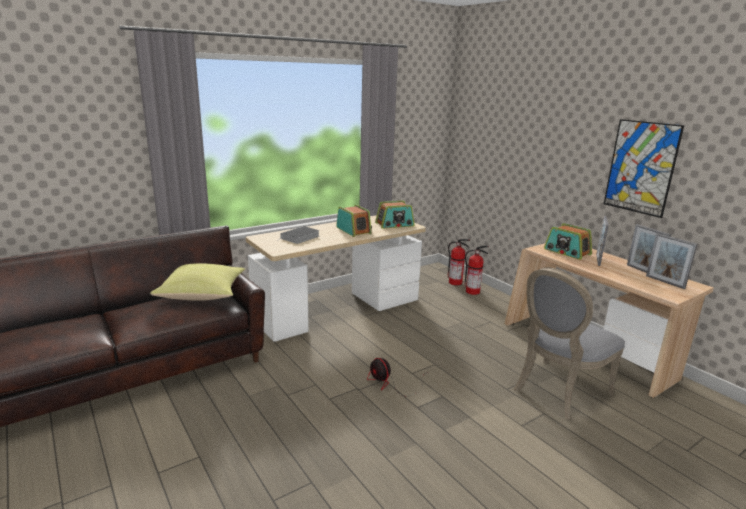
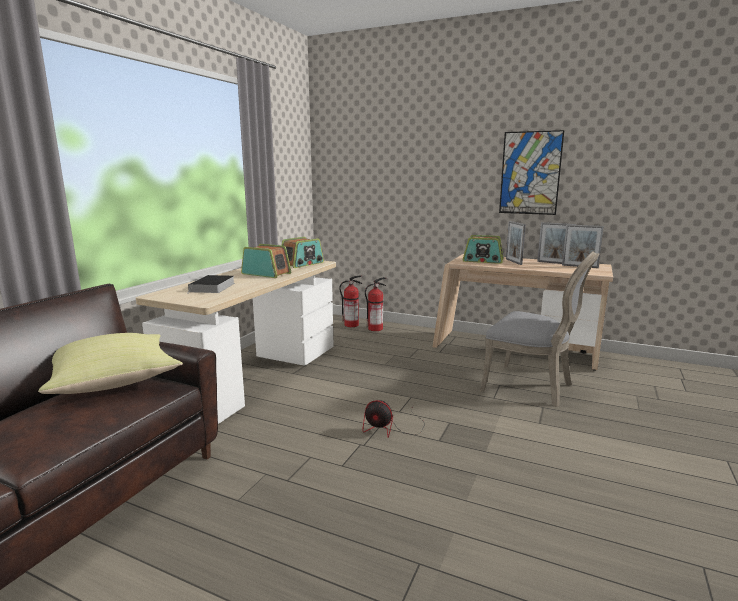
camera: 30 degrees left, 5 degrees down
grey chair [514,268,625,420] -> grey chair turned 75 degrees counterclockwise [480,251,600,407]

